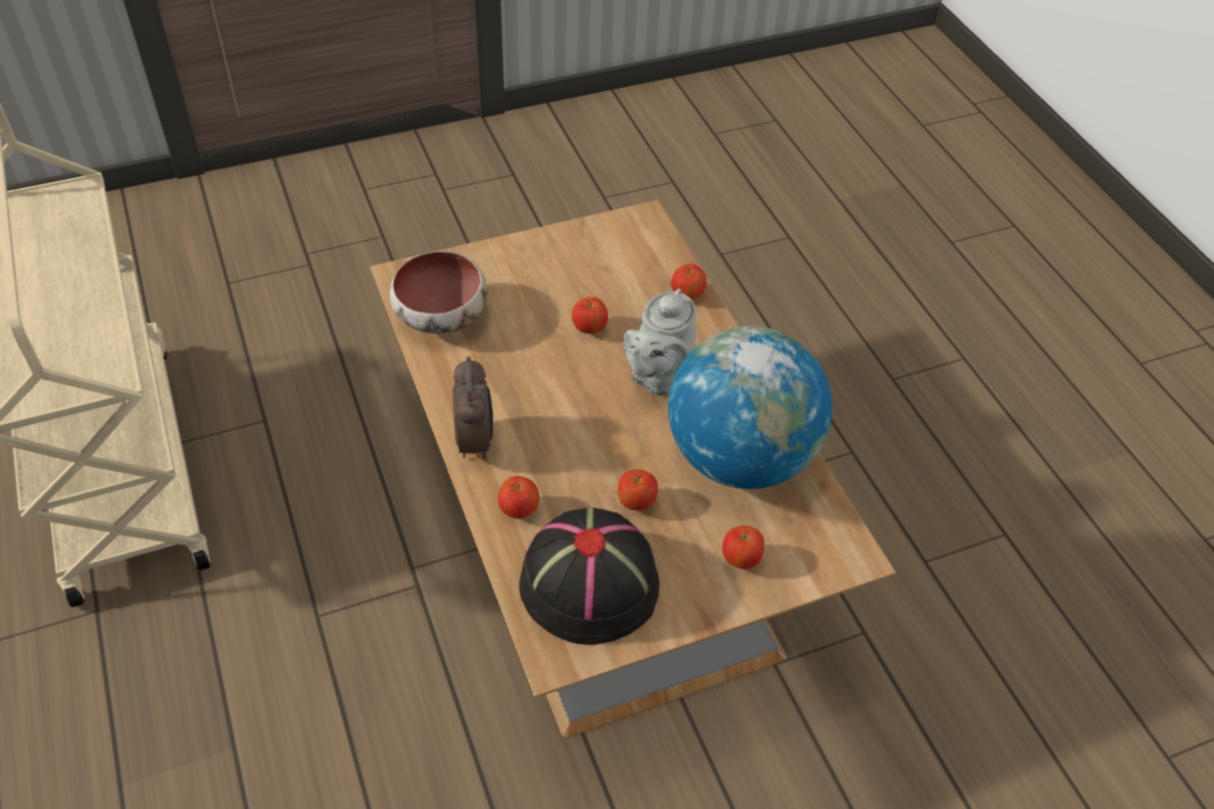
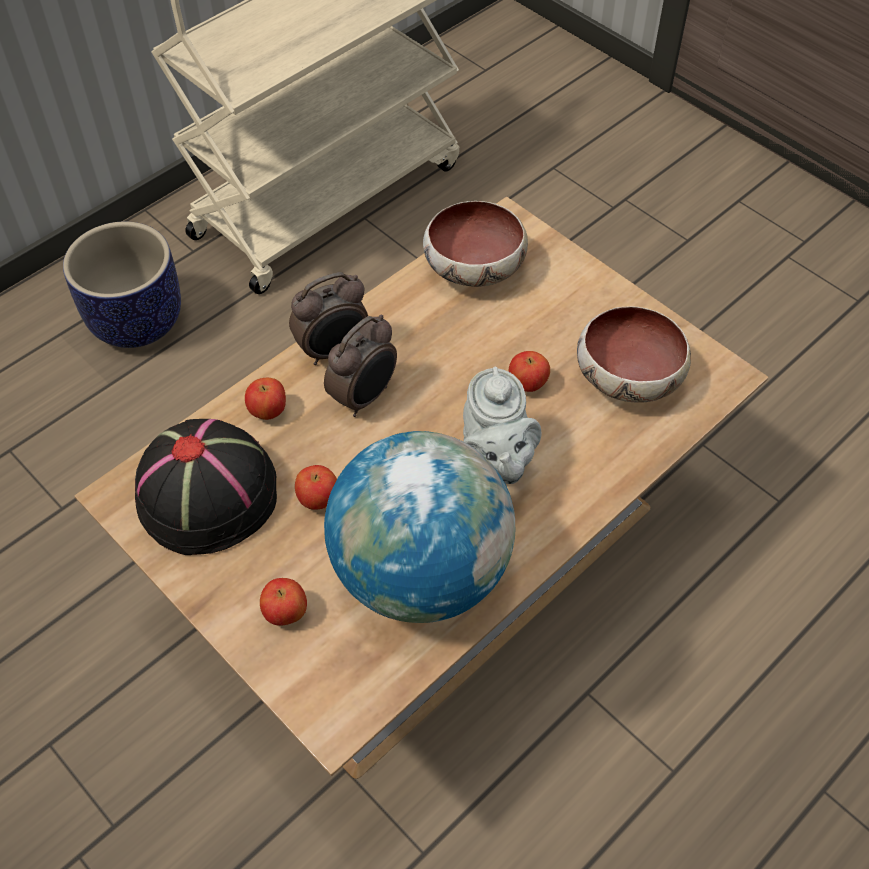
camera: 70 degrees right, 5 degrees up
grey teapot [623,289,696,396] -> grey teapot turned 105 degrees counterclockwise [463,366,541,484]
apple [671,264,707,300] -> none
none -> planter [63,222,181,348]
none -> alarm clock [324,314,397,417]
none -> bowl [577,306,691,403]

